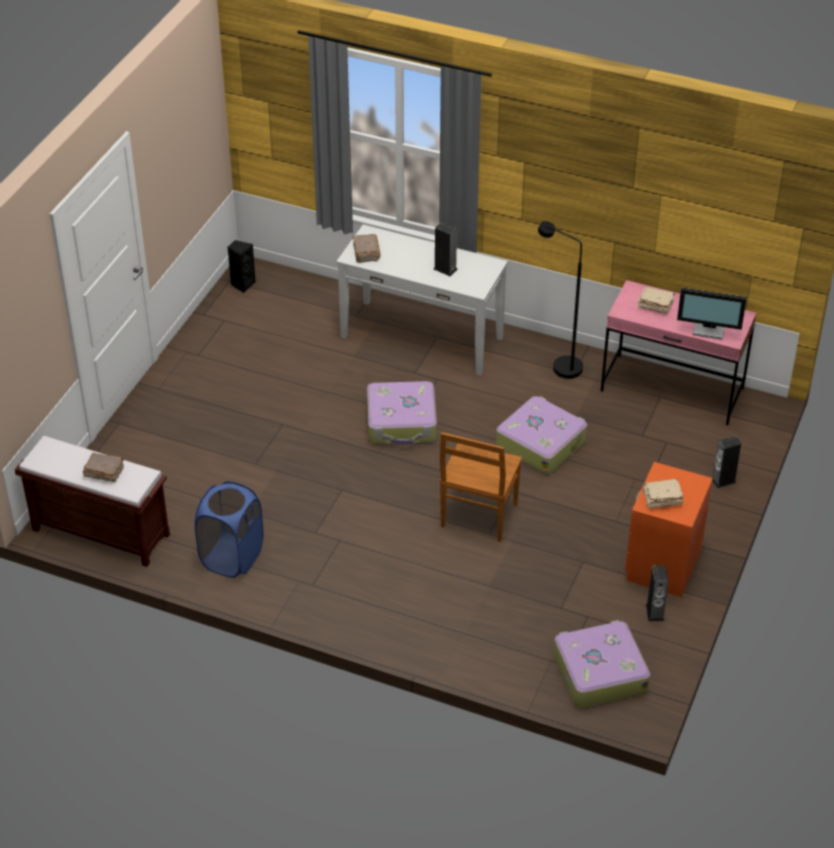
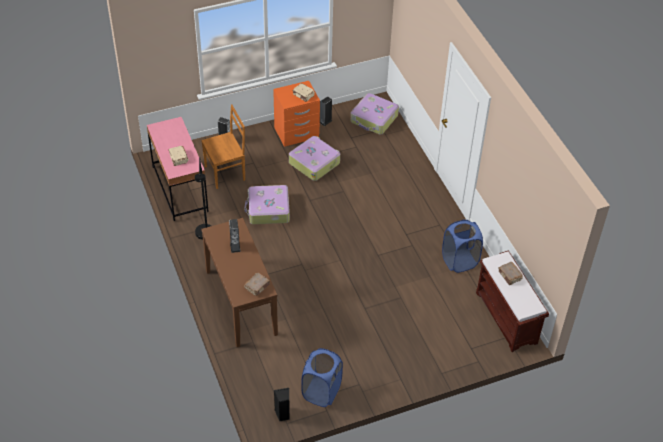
camera: 135 degrees left, 5 degrees up
white console table [336,225,508,376] -> brown console table [201,218,278,347]
suitcase [367,381,437,445] -> suitcase moved to [289,136,340,181]
brown chair [440,432,522,542] -> brown chair moved to [201,105,245,189]
monitor [677,287,747,340] -> none
none -> blue laundry basket [302,348,343,407]

